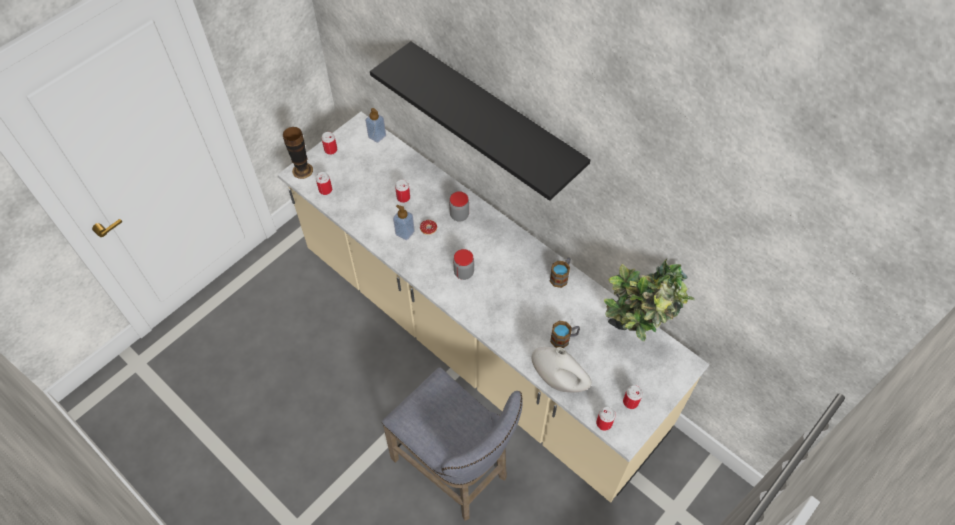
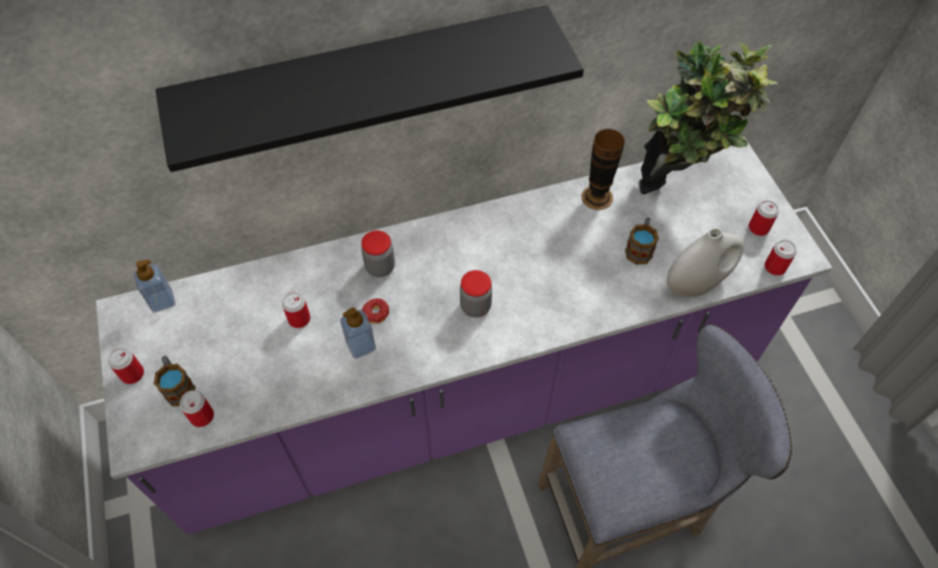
camera: 60 degrees left, 0 degrees up
beige counter [277,112,709,503] -> purple counter [96,137,832,535]
vase [283,127,313,179] -> vase moved to [581,129,625,210]
mug [550,257,571,288] -> mug moved to [154,356,196,406]

